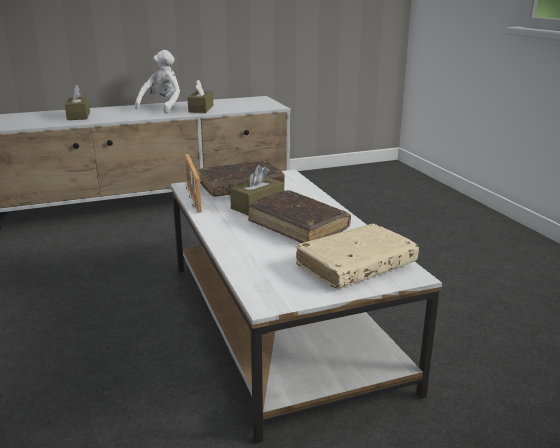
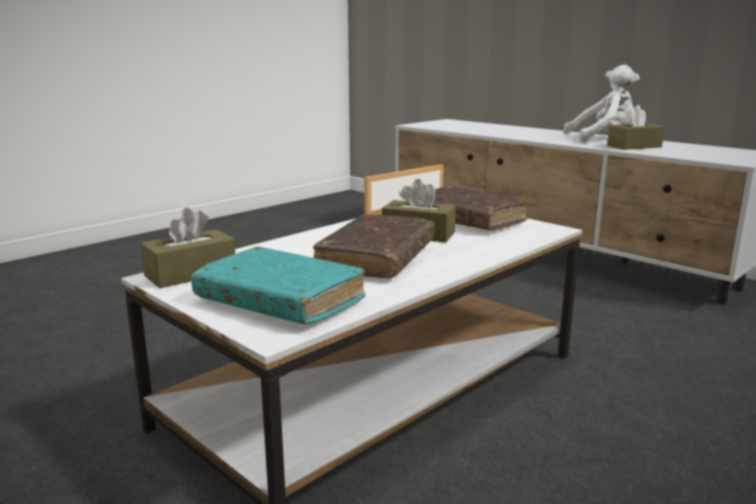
camera: 65 degrees right, 5 degrees down
brown tissue box [65,85,90,120] -> brown tissue box moved to [141,208,235,288]
beige book [295,224,419,288] -> turquoise book [191,246,366,325]

